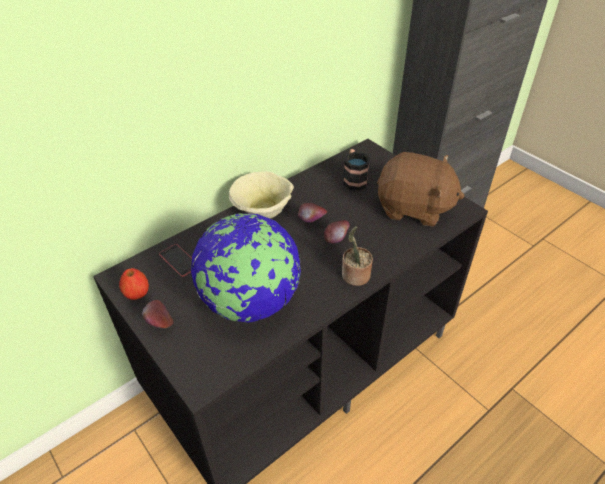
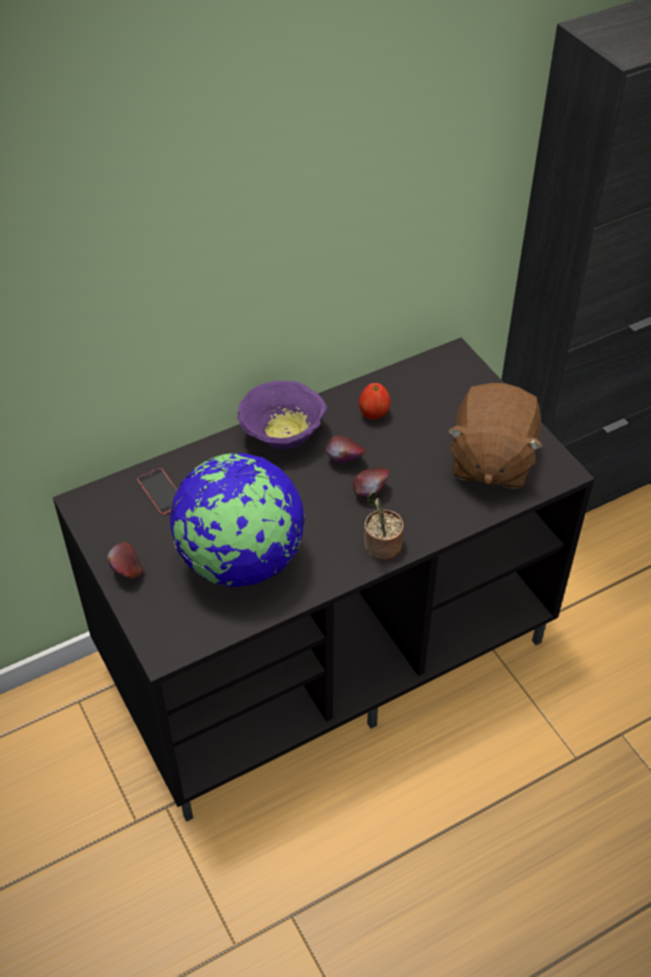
camera: 10 degrees right, 5 degrees up
apple [119,268,149,300] -> apple moved to [359,383,391,419]
beige bowl [229,171,294,219] -> purple bowl [237,381,327,450]
mug [343,149,370,191] -> none
brown plush toy [377,152,465,227] -> brown plush toy turned 75 degrees clockwise [448,383,543,489]

